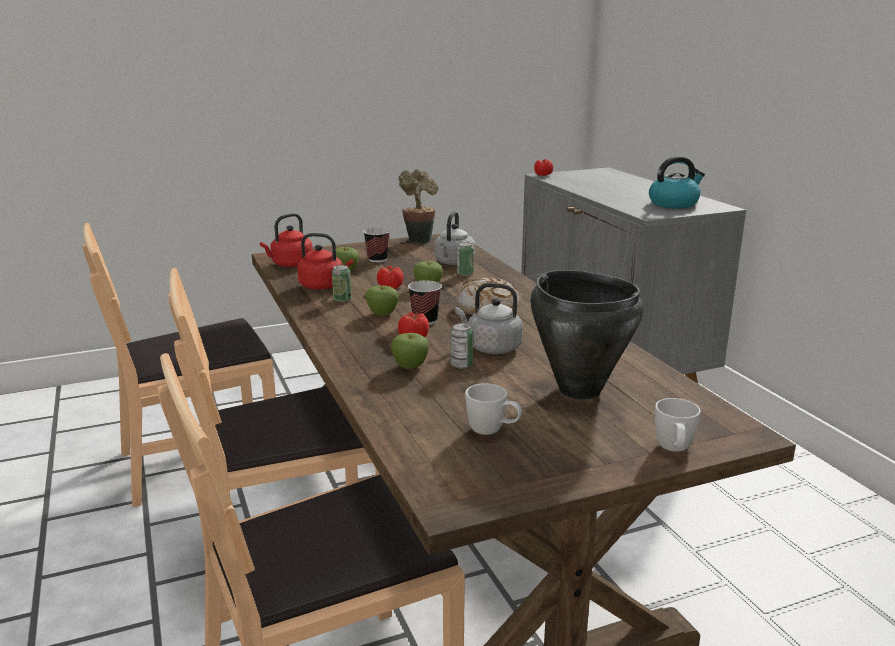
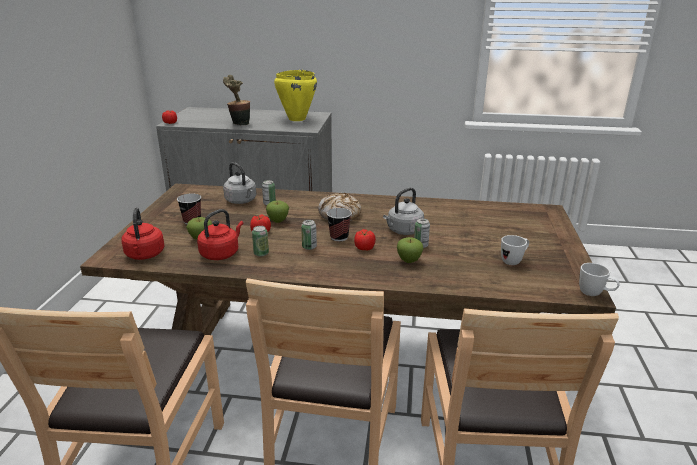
camera: 60 degrees left, 5 degrees up
apple [365,285,399,316] -> can [301,220,317,250]
potted plant [398,169,439,243] -> potted plant moved to [223,75,250,125]
black cooking pot [530,270,644,400] -> none
kettle [649,156,705,209] -> yellow cooking pot [274,70,317,121]
white mug [655,398,701,452] -> white mug moved to [579,263,620,296]

